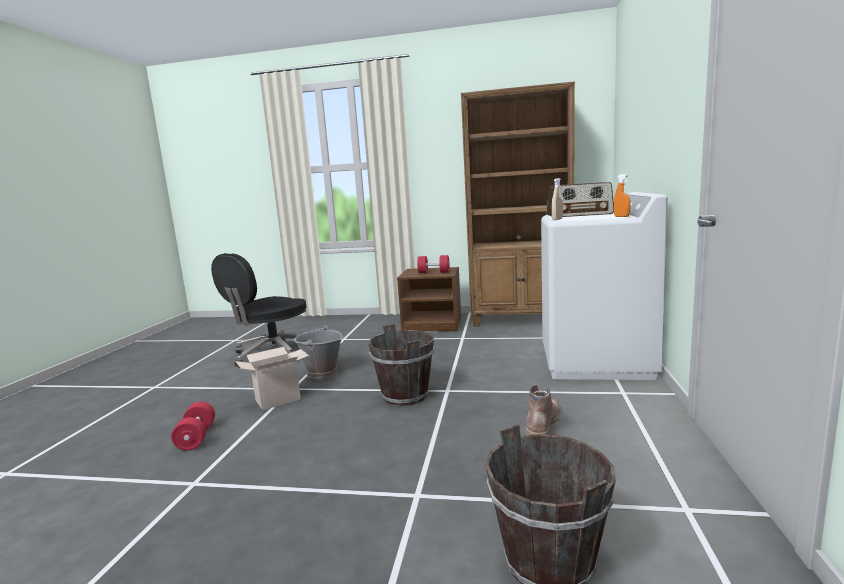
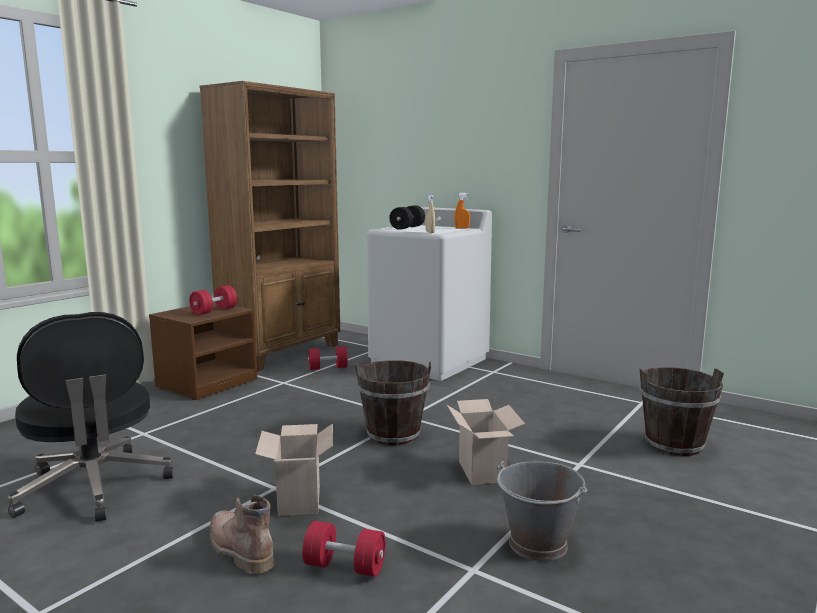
camera: 65 degrees left, 0 degrees up
grey bucket [294,325,343,379] -> grey bucket moved to [497,461,587,562]
brown boot [526,384,560,435] -> brown boot moved to [209,495,274,574]
radio [547,182,614,217] -> black dumbbell [389,205,425,230]
none -> red dumbbell [308,347,348,370]
none -> cardboard box [447,399,525,485]

